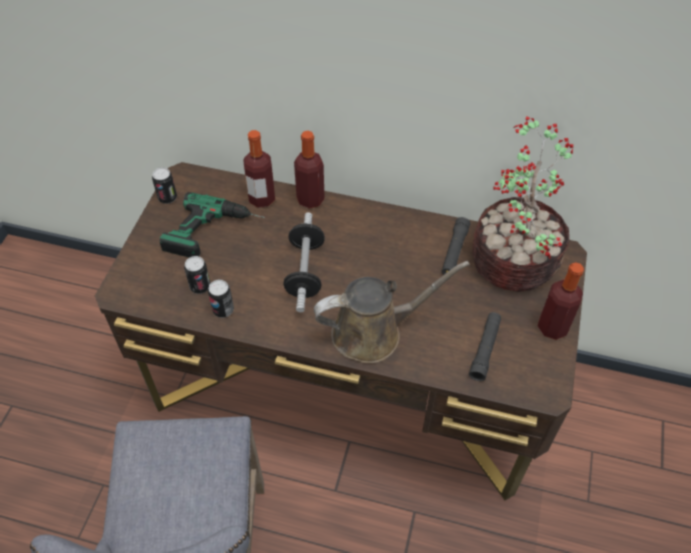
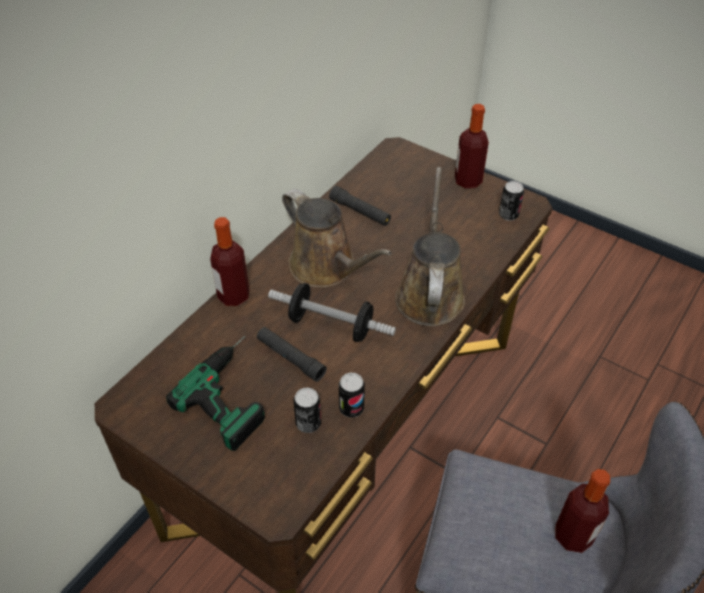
camera: 70 degrees left, 5 degrees down
can [152,167,177,204] -> can moved to [499,181,524,221]
bottle [243,130,275,208] -> bottle moved to [556,469,610,553]
black flashlight [469,312,502,381] -> black flashlight moved to [257,327,327,382]
potted plant [473,116,573,292] -> none
none -> brown watering can [282,188,392,288]

